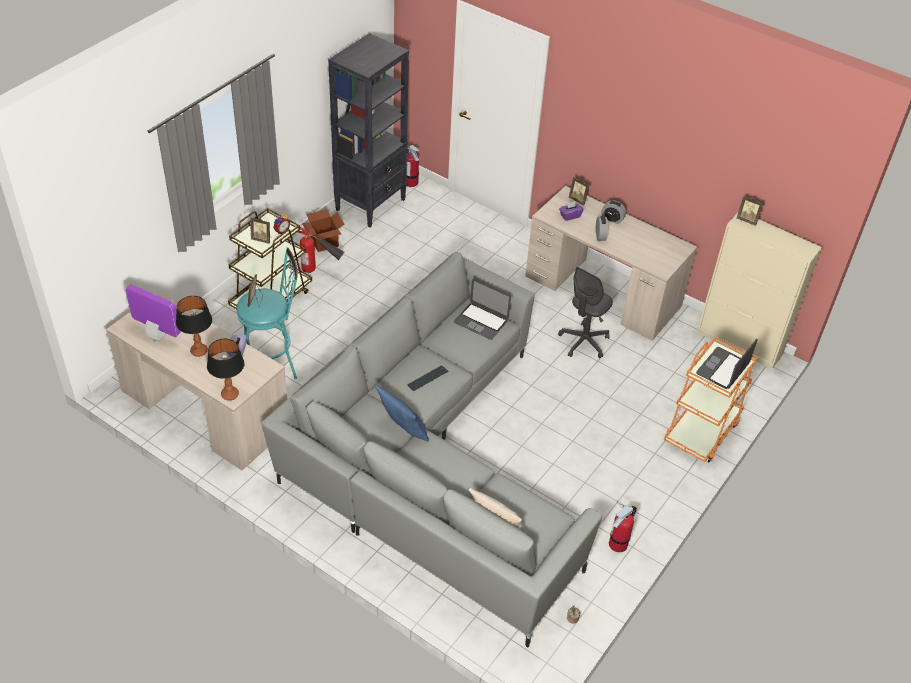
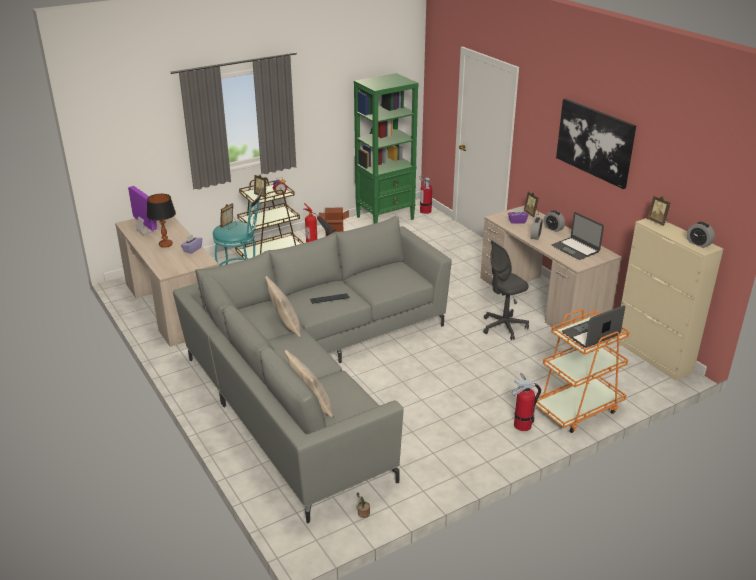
camera: 25 degrees right, 15 degrees down
table lamp [207,339,244,400] -> none
black bookcase [328,33,409,228] -> green bookcase [354,73,419,224]
blue pillow [375,385,429,442] -> beige pillow [265,276,301,337]
laptop [454,279,511,340] -> laptop moved to [552,212,604,260]
fire extinguisher [609,501,637,552] -> fire extinguisher moved to [512,373,541,431]
none -> picture [556,99,636,189]
none -> alarm clock [687,222,715,248]

